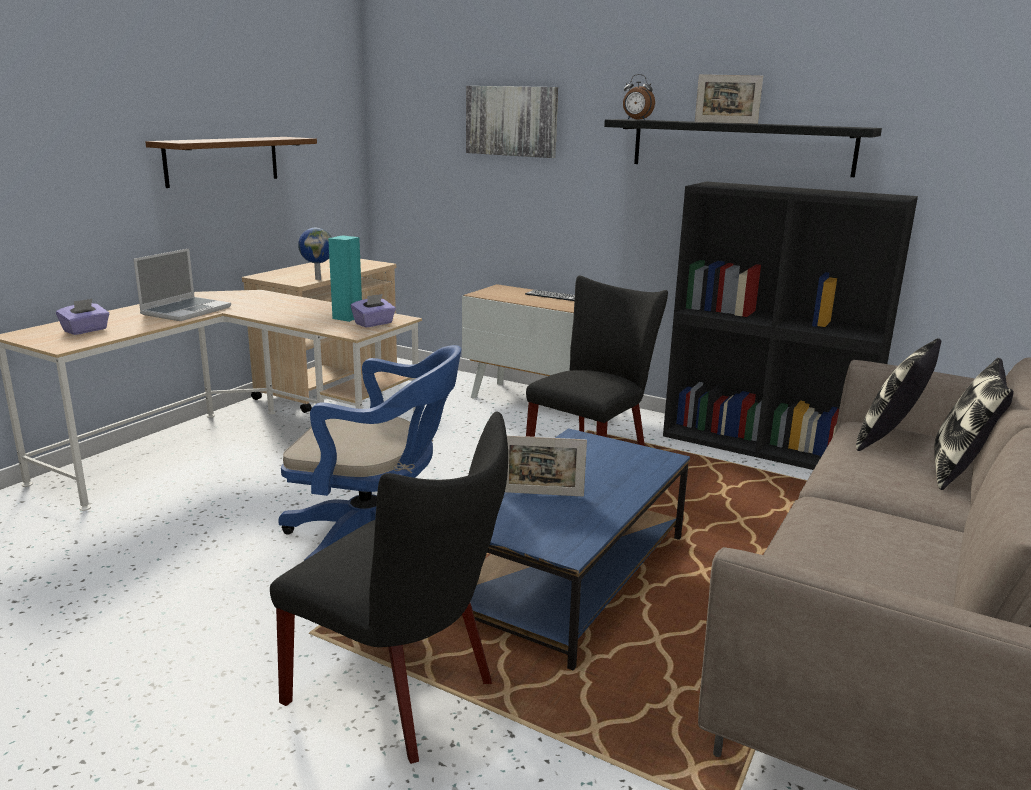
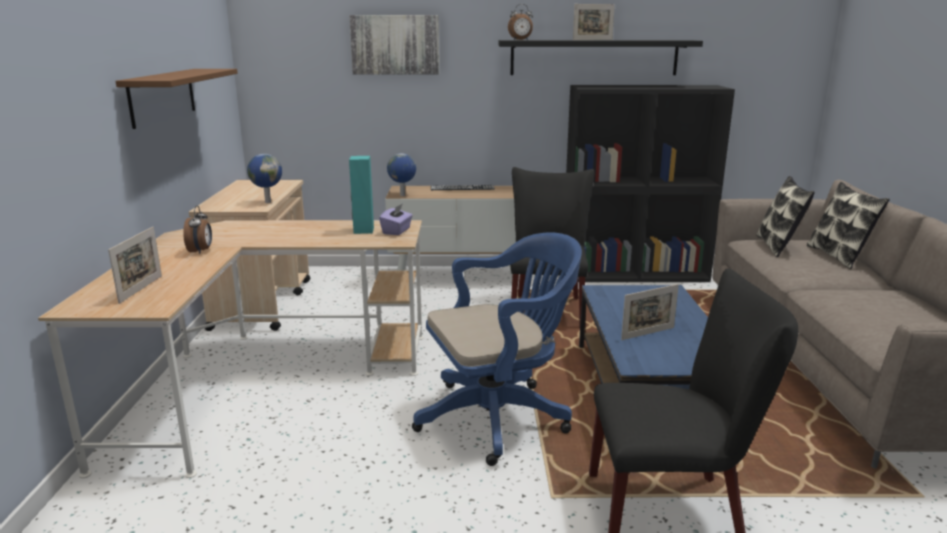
camera: 30 degrees left, 0 degrees up
purple tissue box [56,299,109,335] -> picture frame [108,227,162,304]
laptop [133,248,231,321] -> alarm clock [183,206,212,254]
none -> globe [387,153,416,196]

